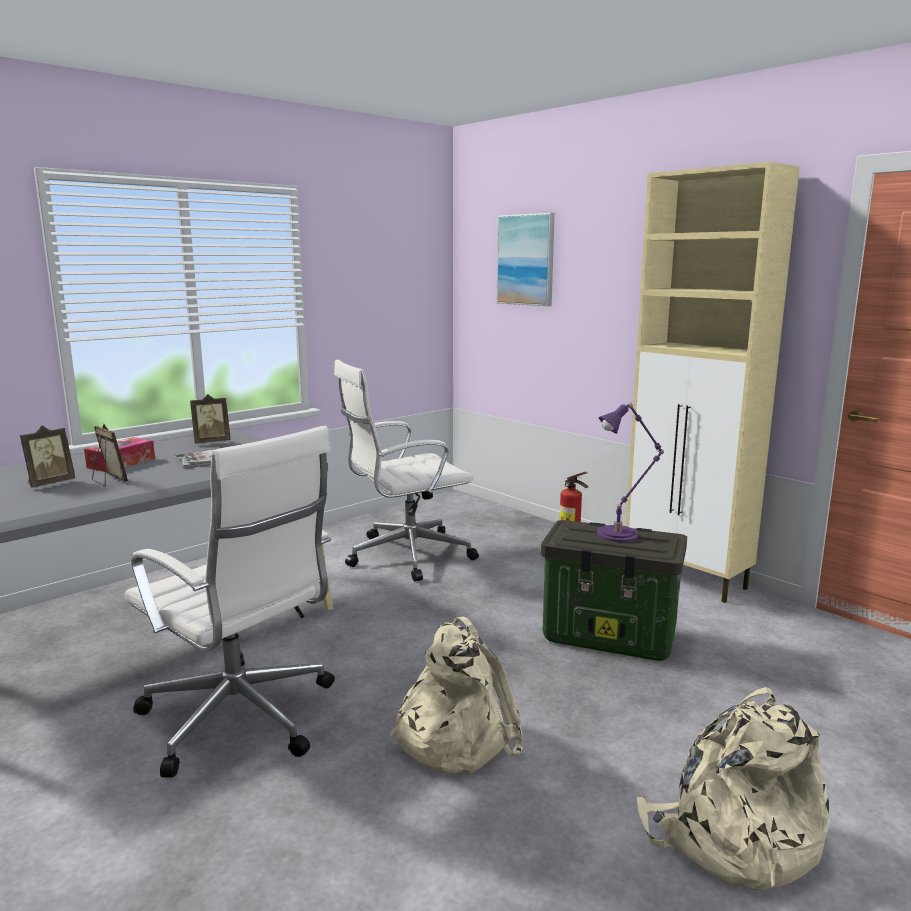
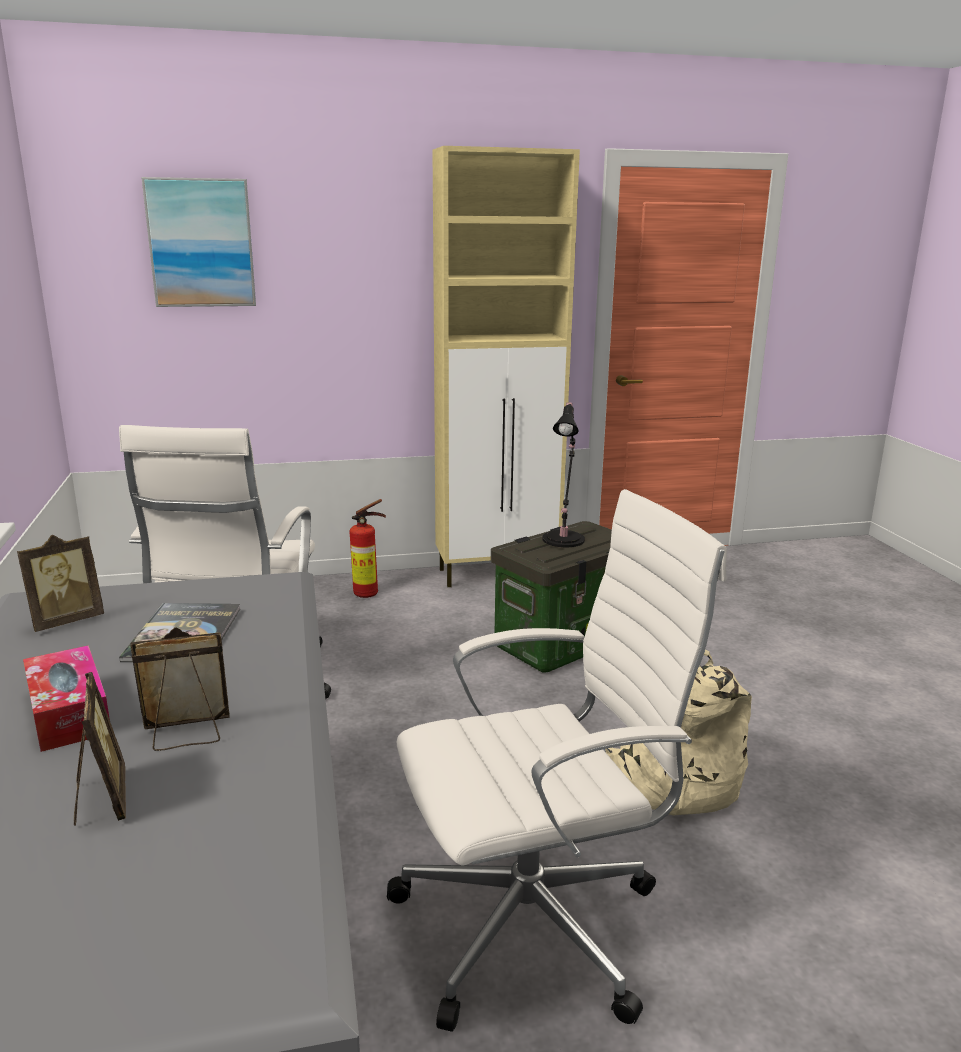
camera: 60 degrees left, 5 degrees up
picture frame [190,394,231,443] -> picture frame turned 45 degrees clockwise [17,535,104,632]
purple table lamp [597,403,664,542] -> black table lamp [542,402,585,547]
beige backpack [636,687,829,890] -> none

